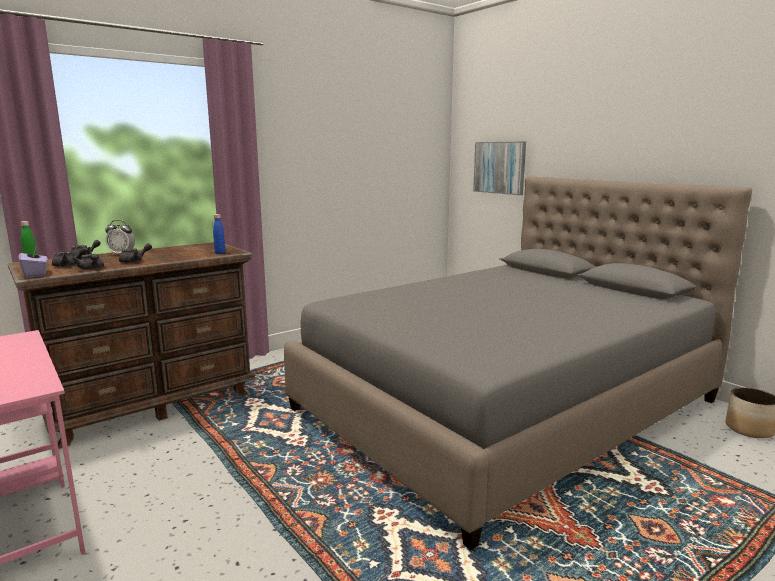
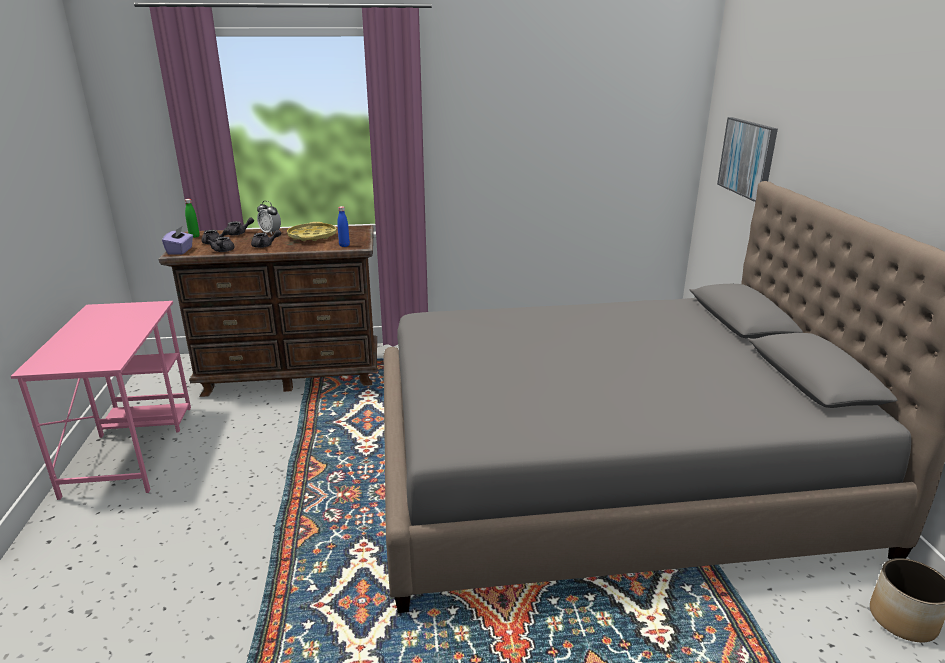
camera: 30 degrees right, 10 degrees up
none -> yellow tray [287,222,337,241]

